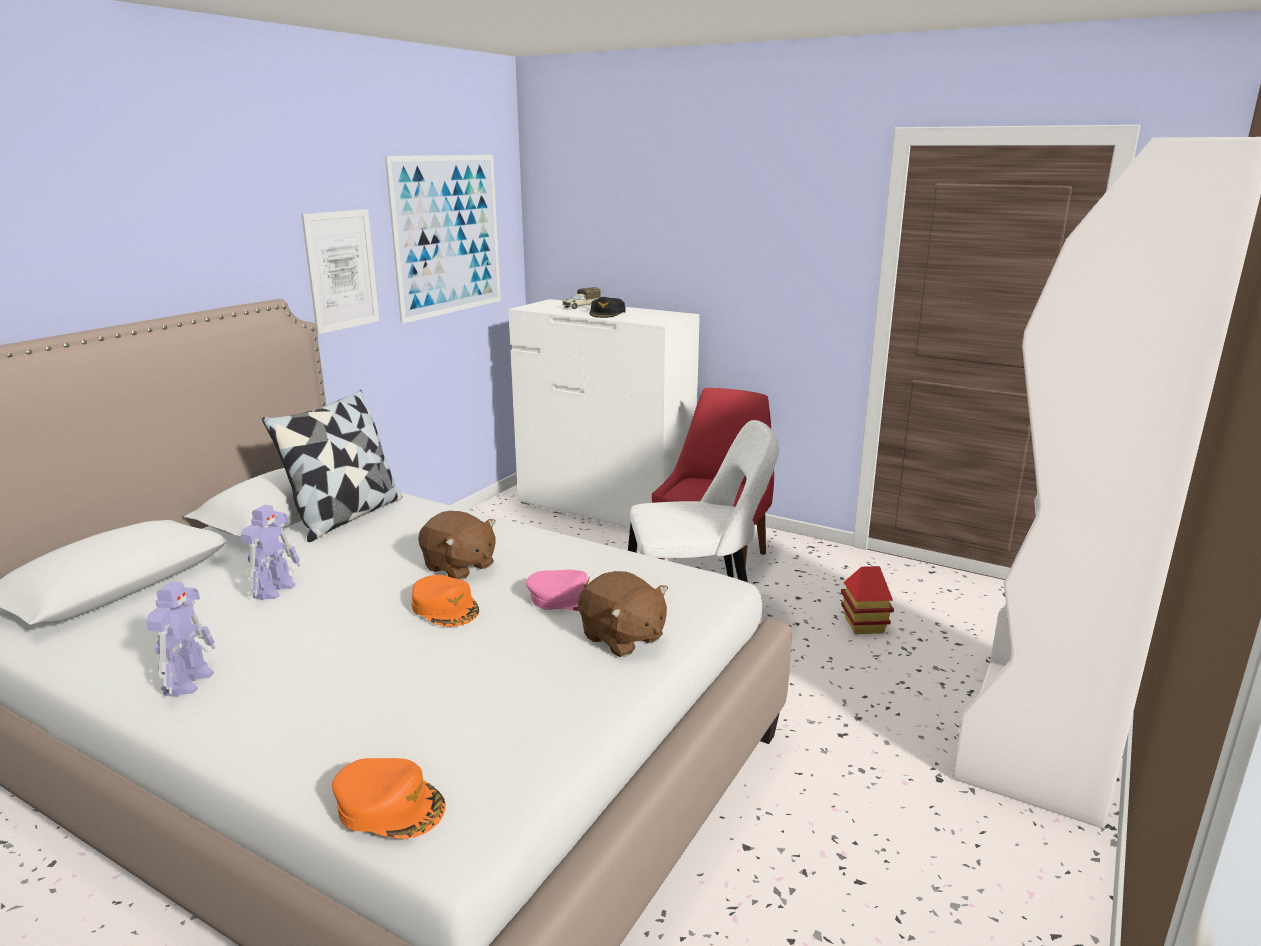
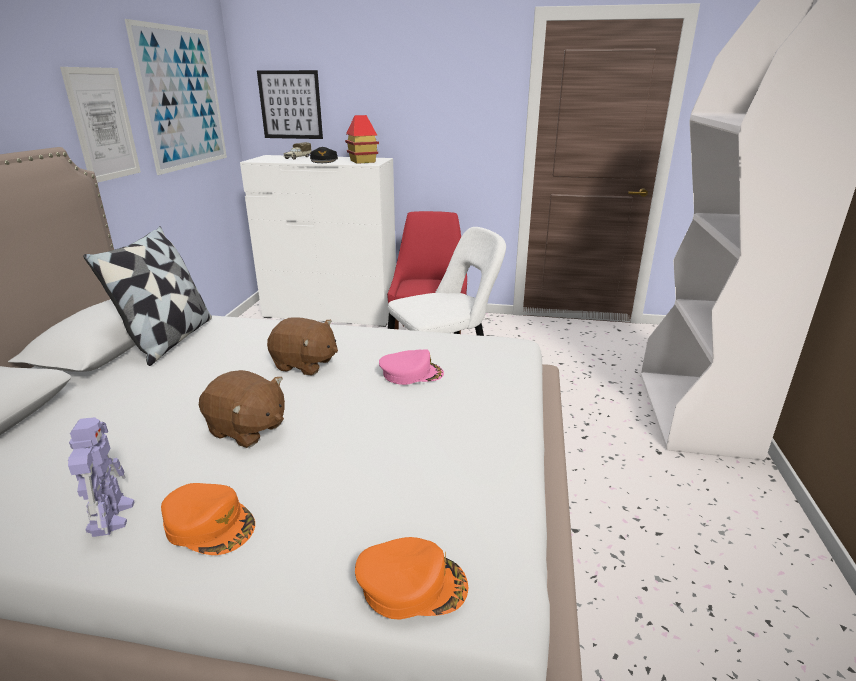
camera: 20 degrees left, 5 degrees up
toy robot [241,505,301,600] -> none
orange cap [411,575,479,627] -> orange cap moved to [161,483,255,555]
brown plush toy [578,571,668,657] -> brown plush toy moved to [199,370,285,448]
toy house [841,566,894,634] -> toy house moved to [345,115,379,164]
none -> picture [257,70,323,139]

